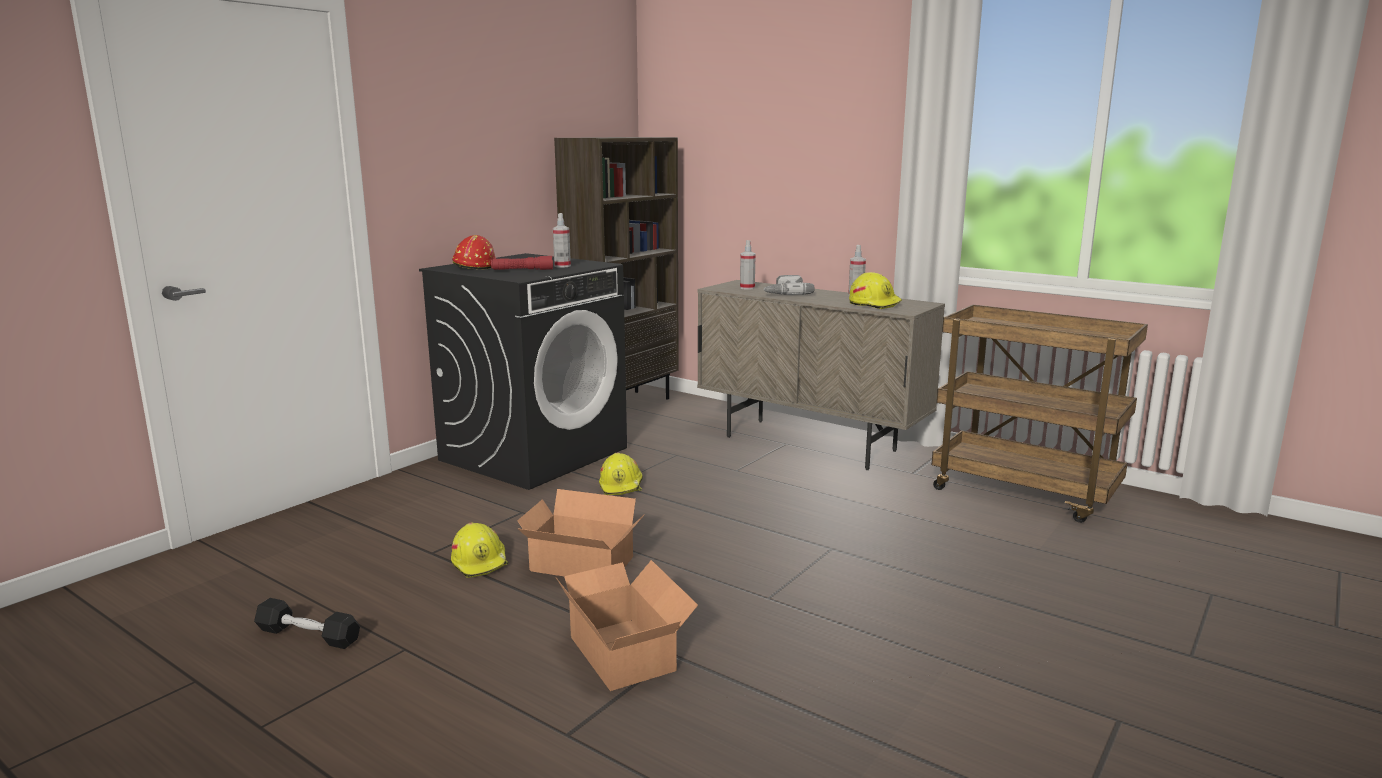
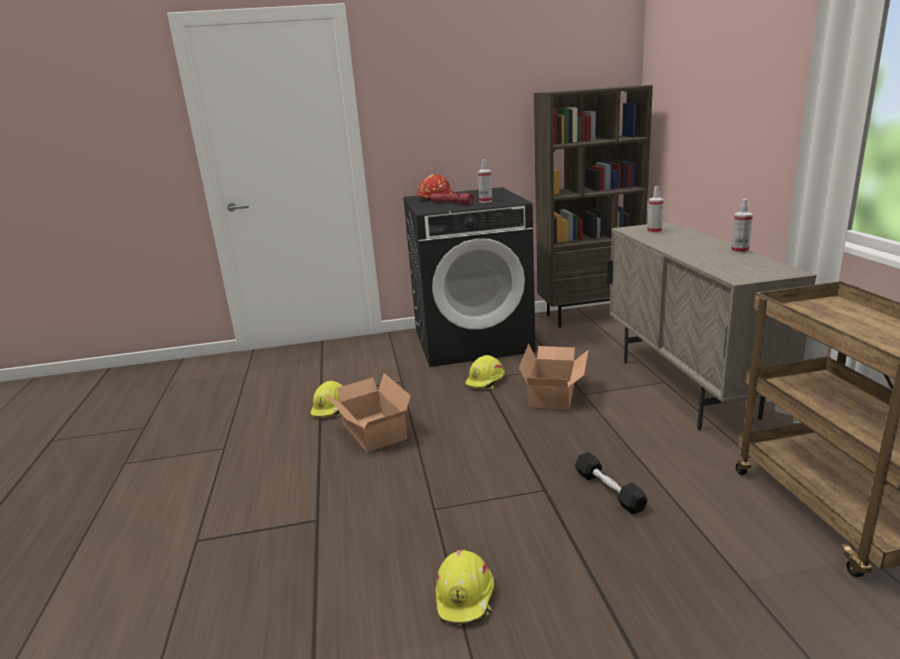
camera: 45 degrees right, 5 degrees up
black dumbbell [254,598,360,649] -> black dumbbell moved to [575,452,647,514]
cardboard box [556,560,698,691] -> cardboard box moved to [519,344,588,410]
power drill [763,275,815,295] -> none
yellow hard hat [849,272,902,309] -> yellow hard hat moved to [435,550,495,624]

